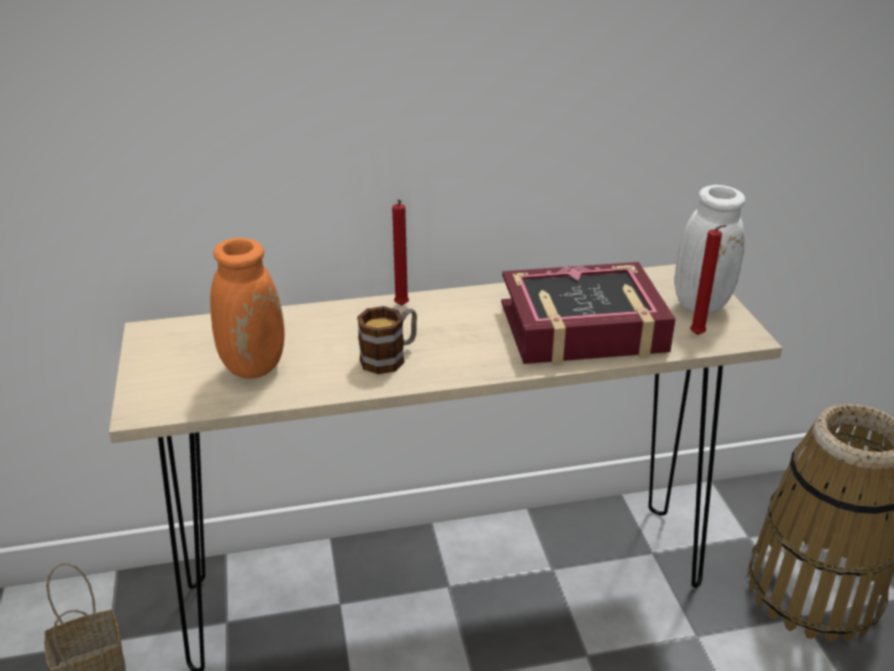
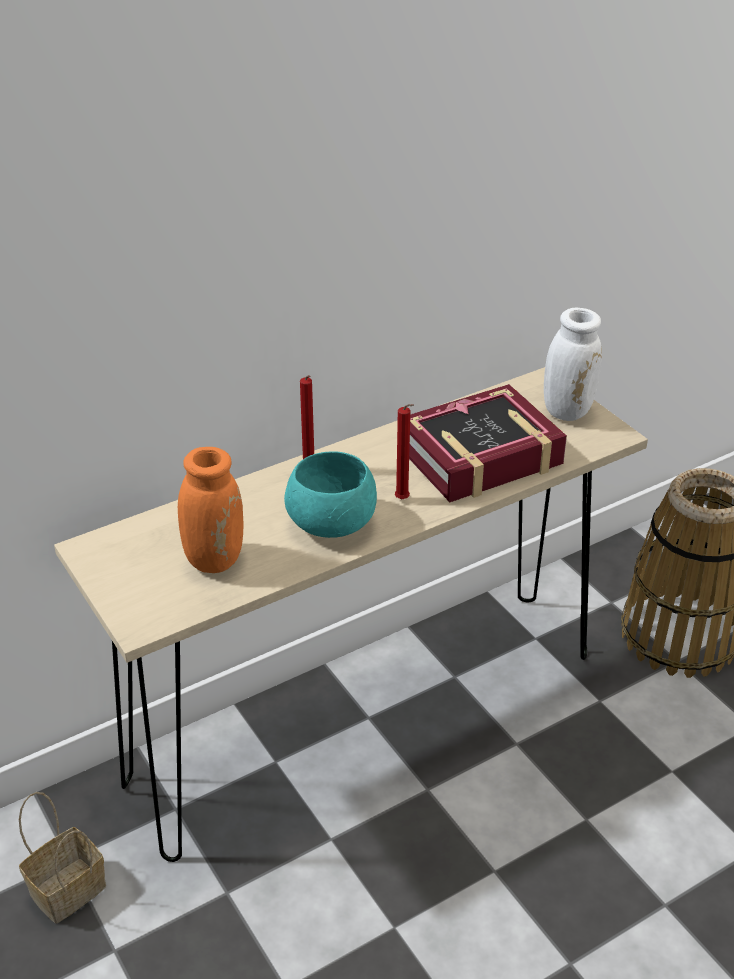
camera: 20 degrees left, 5 degrees up
mug [357,306,417,374] -> turquoise bowl [284,451,377,538]
red candle [690,225,727,335] -> red candle moved to [395,404,414,499]

